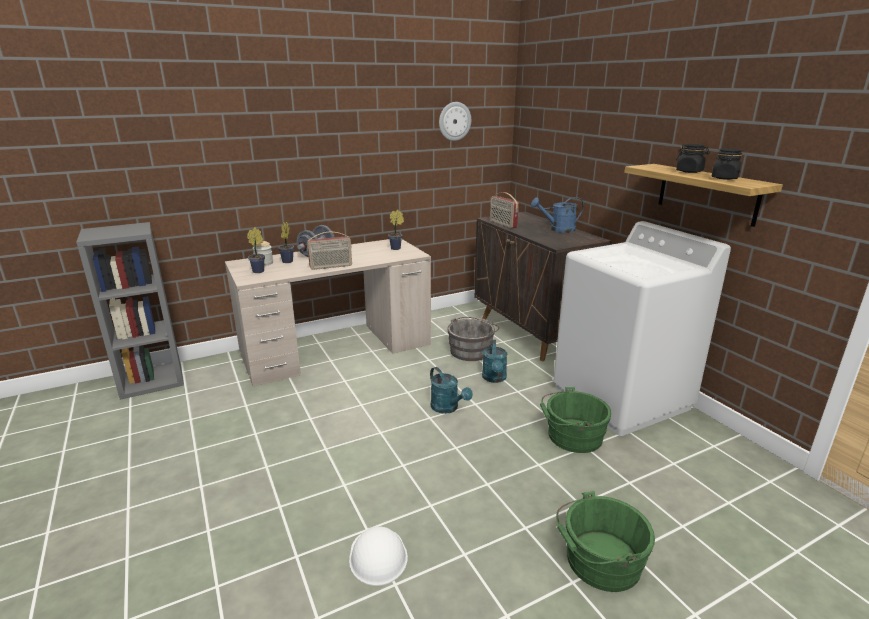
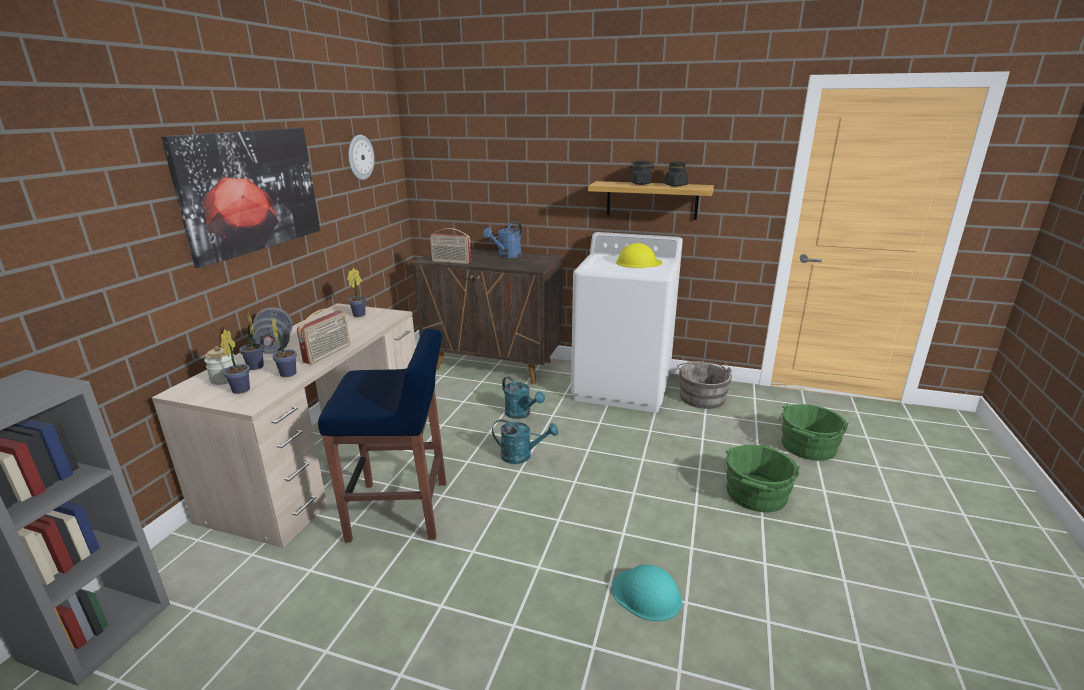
camera: 45 degrees left, 0 degrees up
white hard hat [349,526,408,586] -> turquoise hard hat [612,564,682,621]
grey bucket [447,317,499,361] -> grey bucket moved to [677,361,732,409]
green bucket [540,387,611,453] -> green bucket moved to [779,404,848,461]
none -> picture [161,128,320,268]
none -> potted plant [272,317,297,377]
none -> blue stool [318,329,446,542]
none -> yellow hard hat [616,243,662,268]

